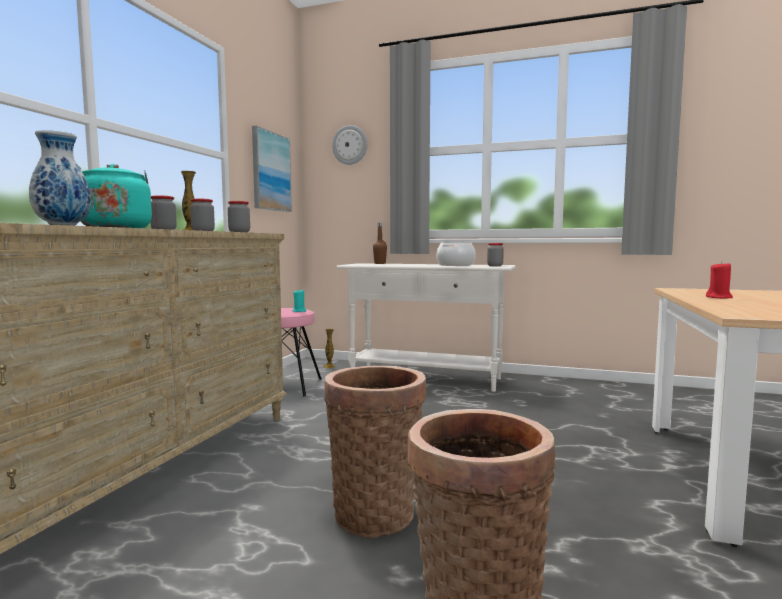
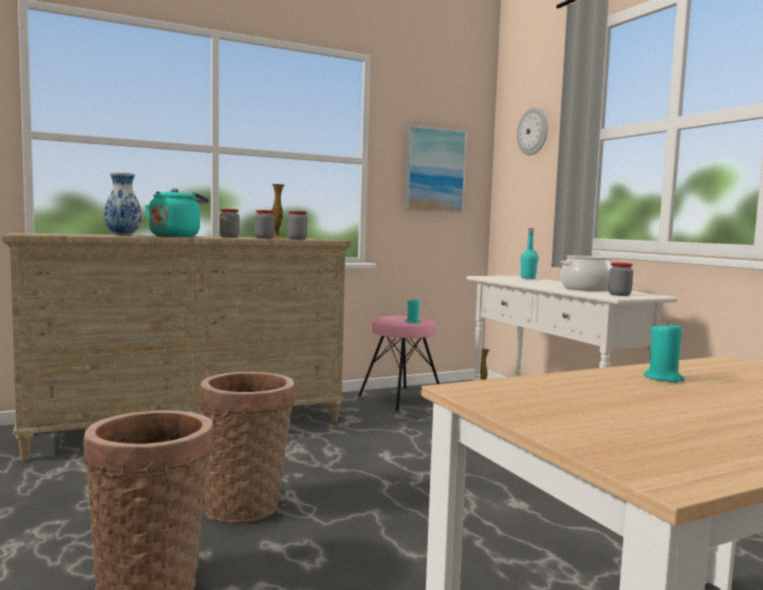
camera: 45 degrees right, 0 degrees up
brown bottle [373,223,387,264] -> turquoise bottle [521,228,538,279]
red candle [706,261,733,298] -> turquoise candle [644,321,685,383]

